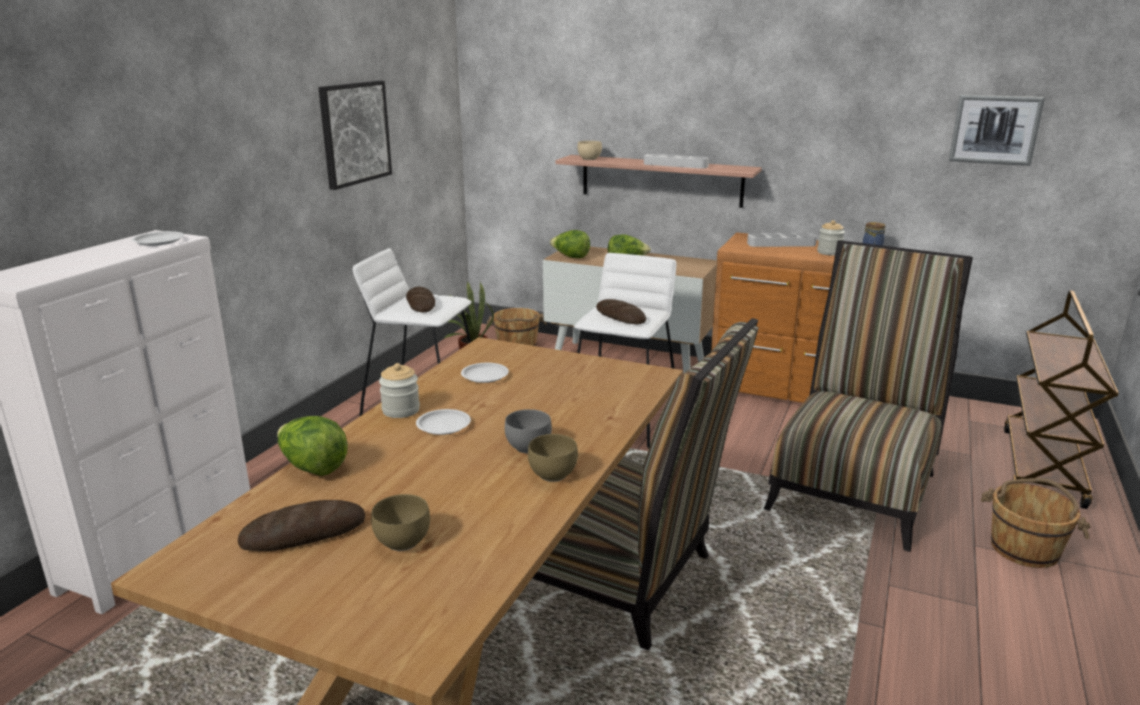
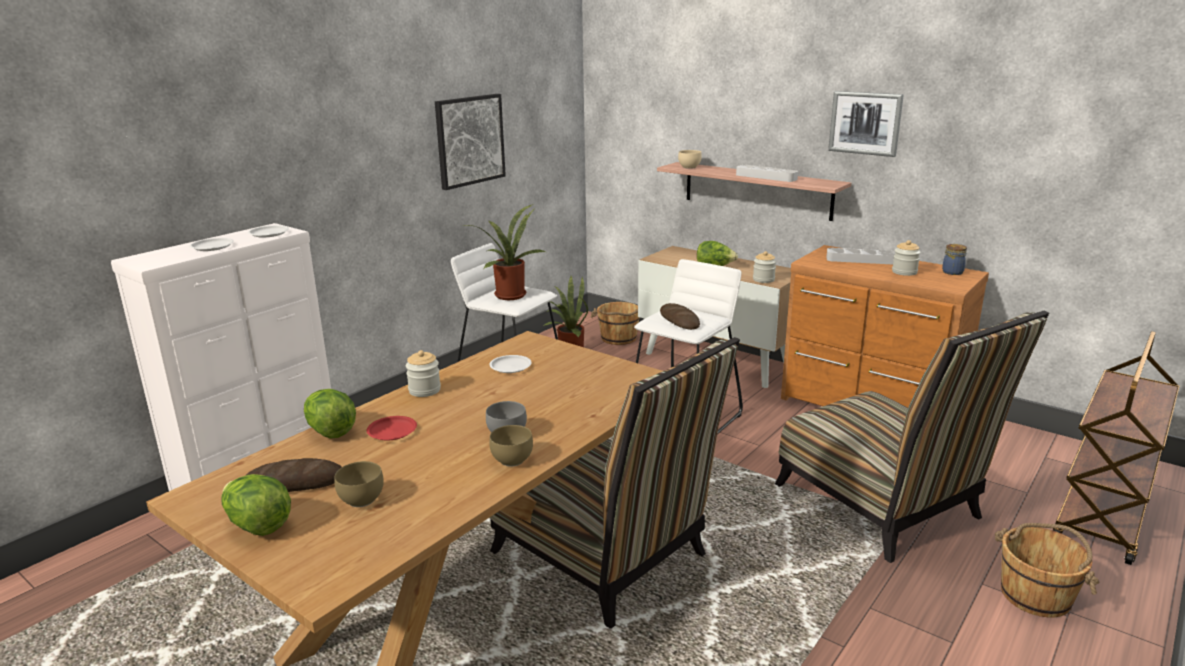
camera: 15 degrees right, 0 degrees up
bread [406,287,435,312] -> potted plant [461,204,545,300]
white plate [416,409,471,435] -> white plate moved to [189,238,234,251]
lettuce [550,230,590,258] -> lettuce moved to [222,474,291,536]
chair [764,240,973,552] -> chair turned 105 degrees clockwise [775,311,1049,563]
picture [949,95,1045,166] -> picture moved to [828,91,904,157]
none -> red plate [367,416,417,441]
none -> jar [753,251,776,283]

